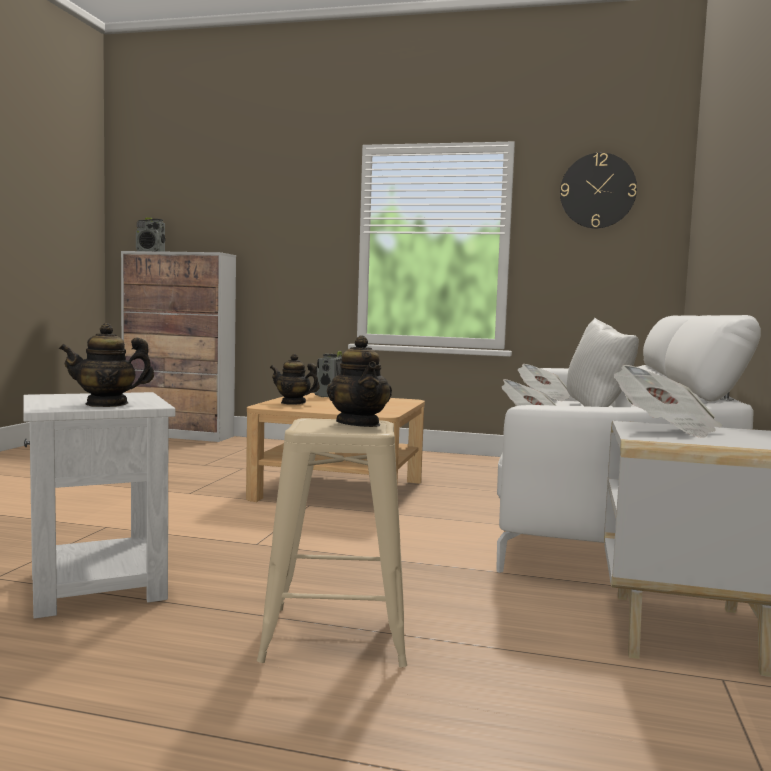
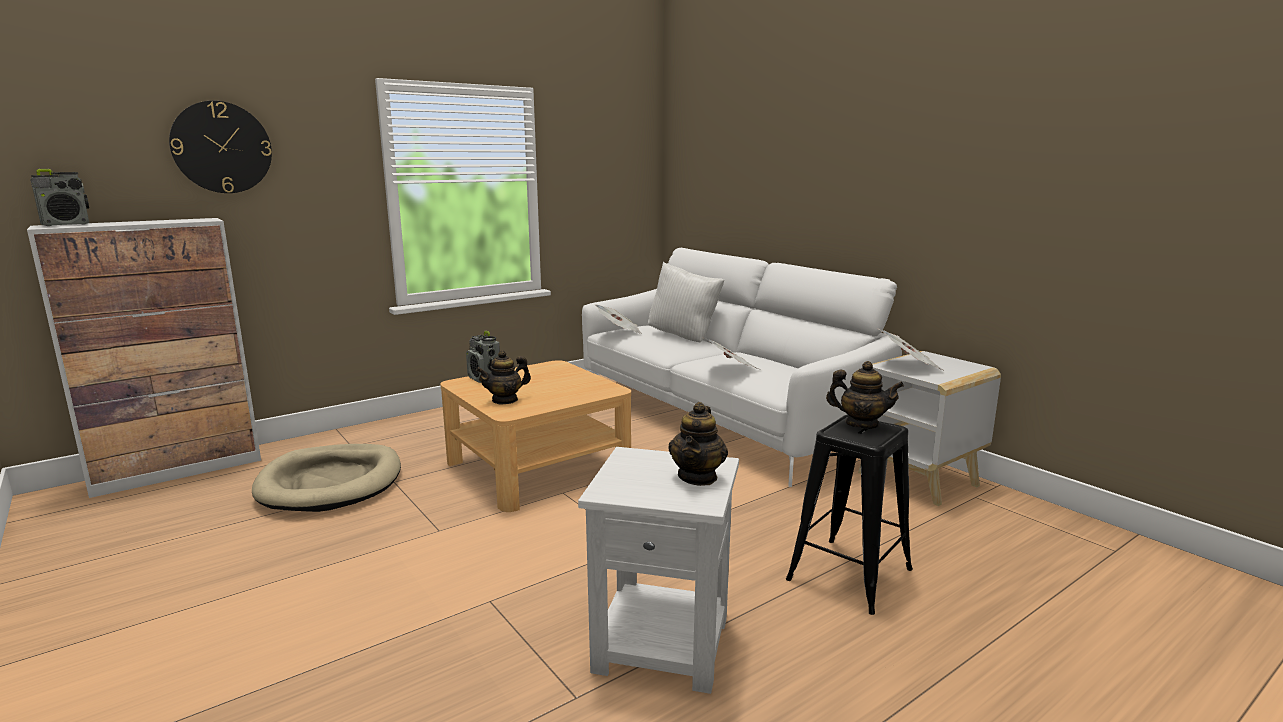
camera: 50 degrees left, 10 degrees up
beige stool [257,418,407,667] -> black stool [786,415,913,615]
wall clock [560,153,637,229] -> wall clock moved to [169,101,272,193]
none -> beige dog bed [252,444,401,512]

